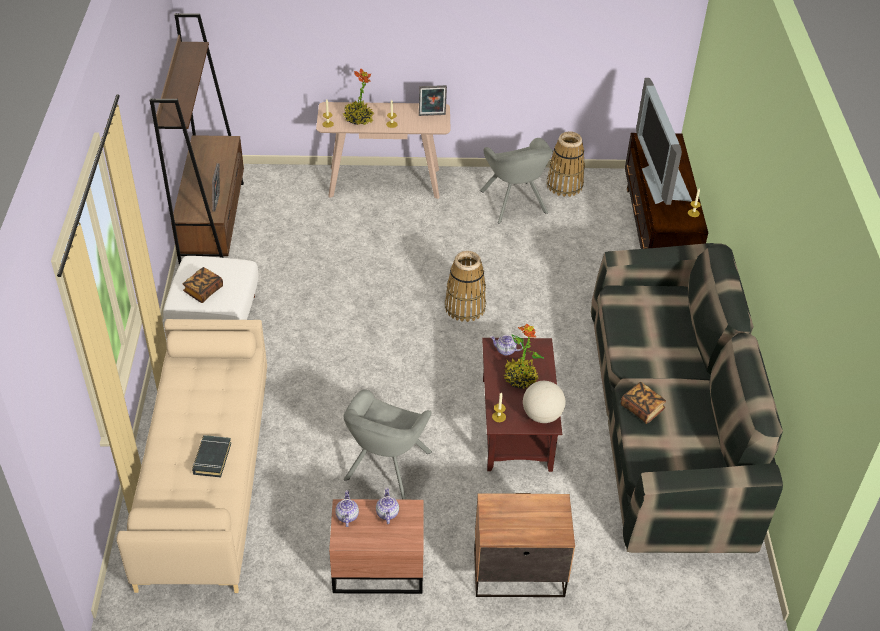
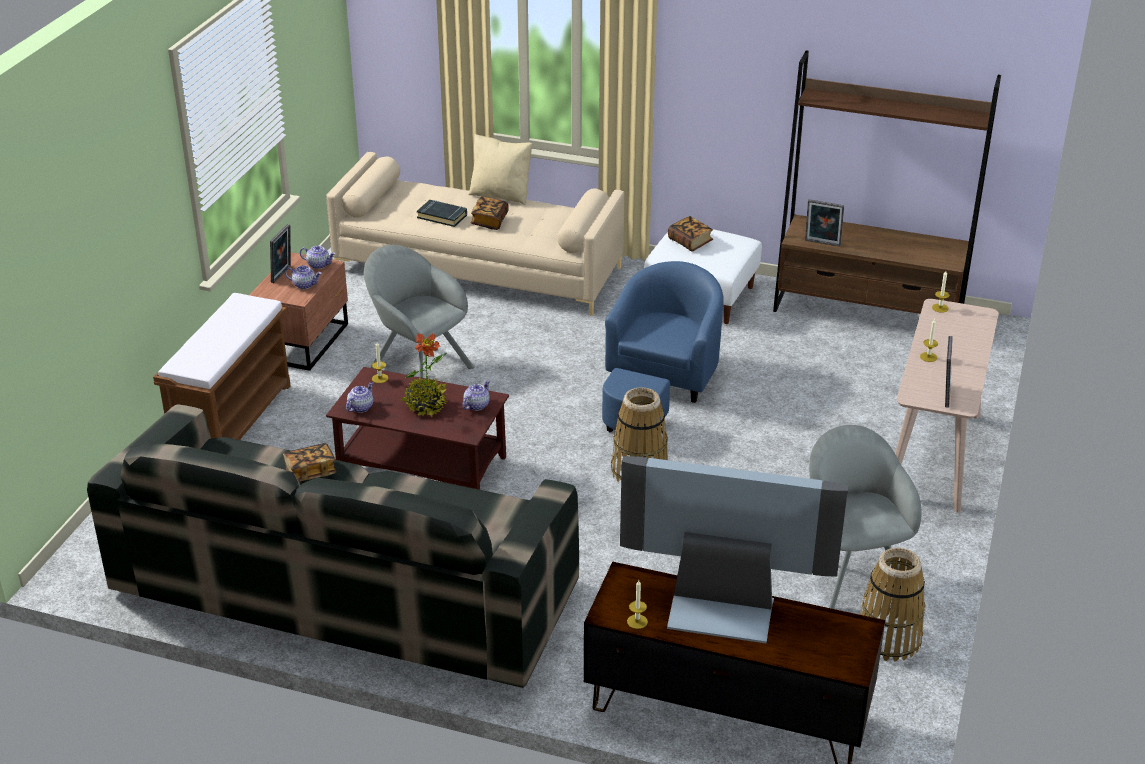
camera: 110 degrees right, 10 degrees down
potted plant [343,68,374,125] -> none
nightstand [474,493,575,597] -> brown bench [153,293,291,440]
grey armchair [480,138,553,223] -> grey armchair turned 75 degrees clockwise [809,425,922,609]
globe [523,381,566,423] -> teapot [346,382,373,413]
none -> picture frame [270,224,291,283]
none -> beige pillow [468,134,532,205]
none -> book [471,197,509,230]
none -> blue armchair [602,261,723,432]

